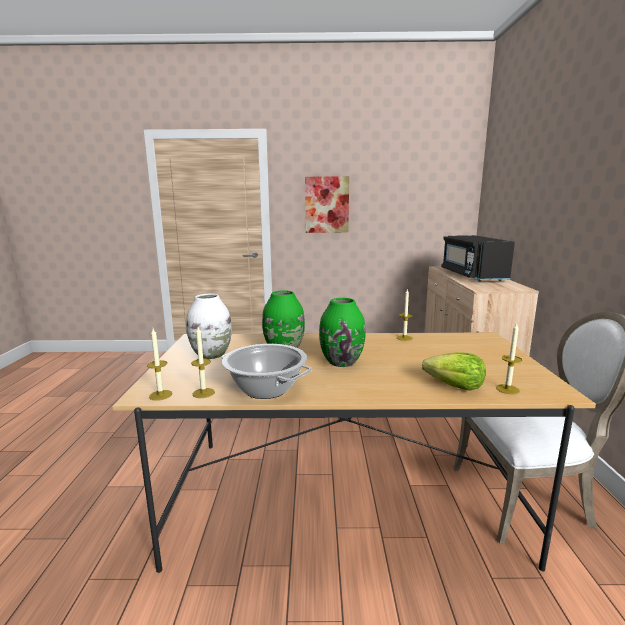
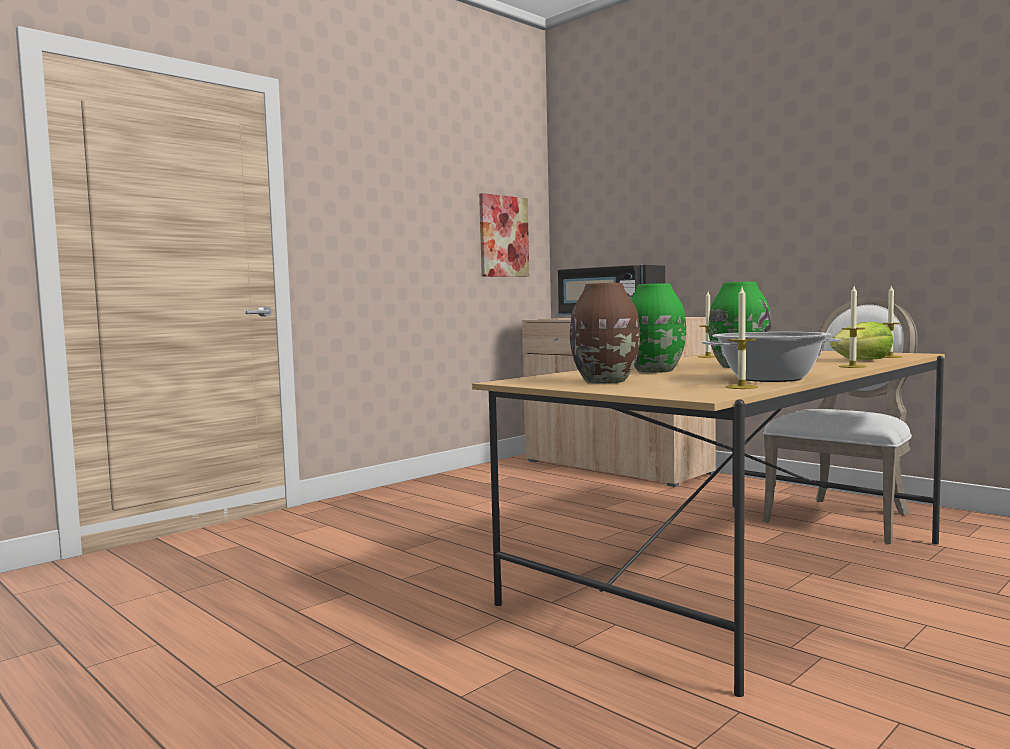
camera: 45 degrees left, 10 degrees down
candle [147,328,172,401] -> candle moved to [839,286,867,368]
white vase [186,294,232,359] -> brown vase [570,283,640,384]
picture [305,176,349,233] -> picture moved to [479,193,529,277]

